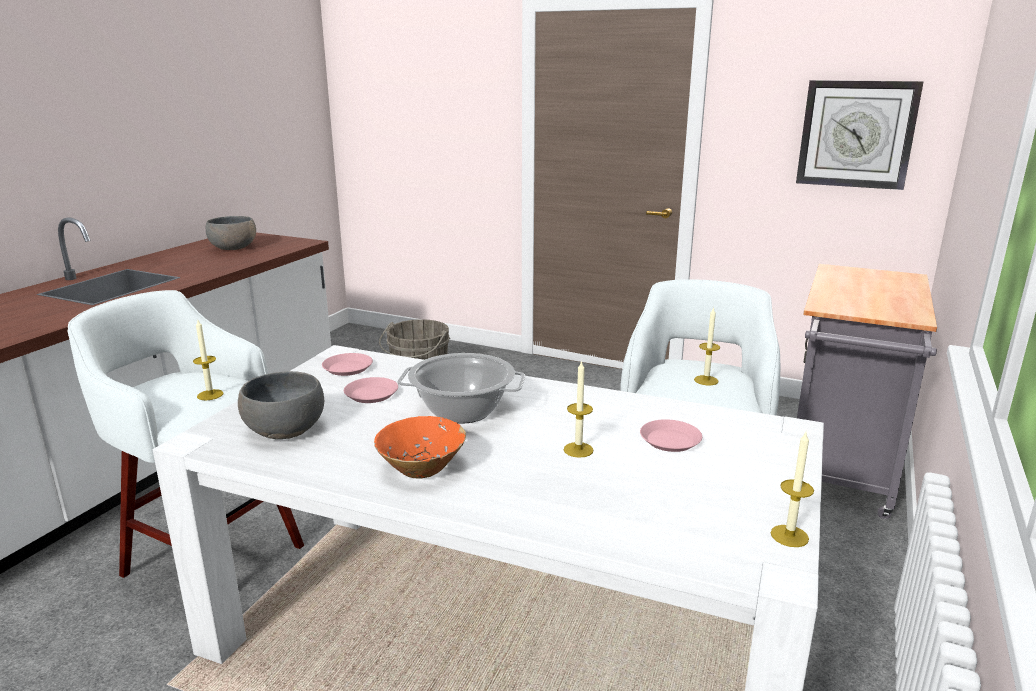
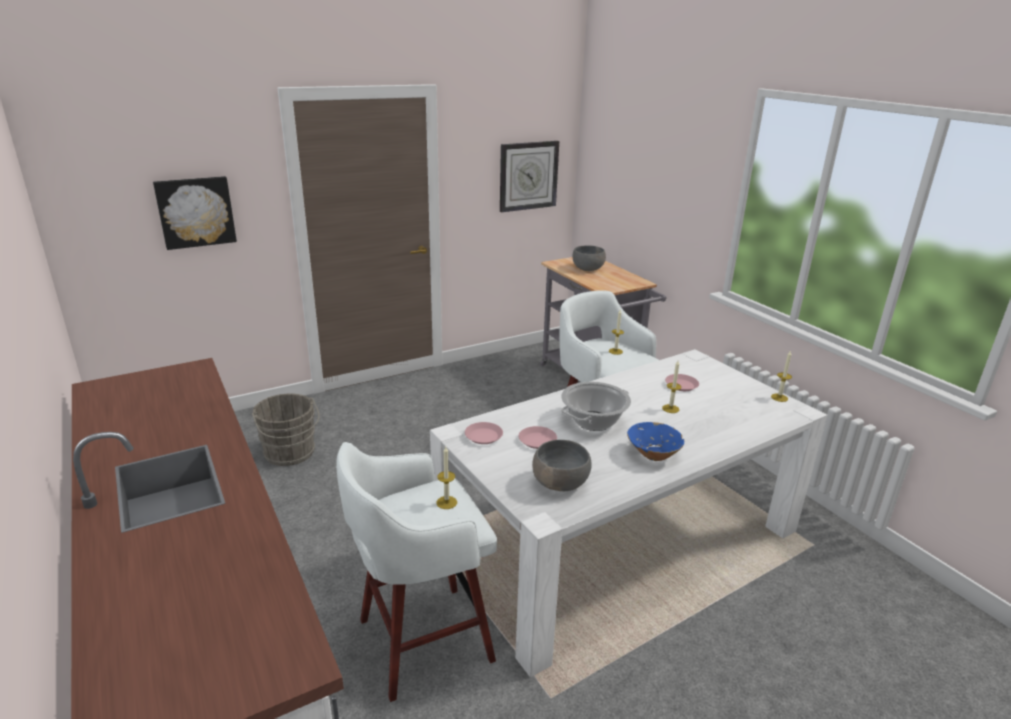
camera: 55 degrees left, 5 degrees up
grey bowl [206,216,256,250] -> grey bowl moved to [572,245,606,271]
orange bowl [374,416,466,478] -> blue bowl [627,422,684,461]
none -> picture [153,176,237,250]

